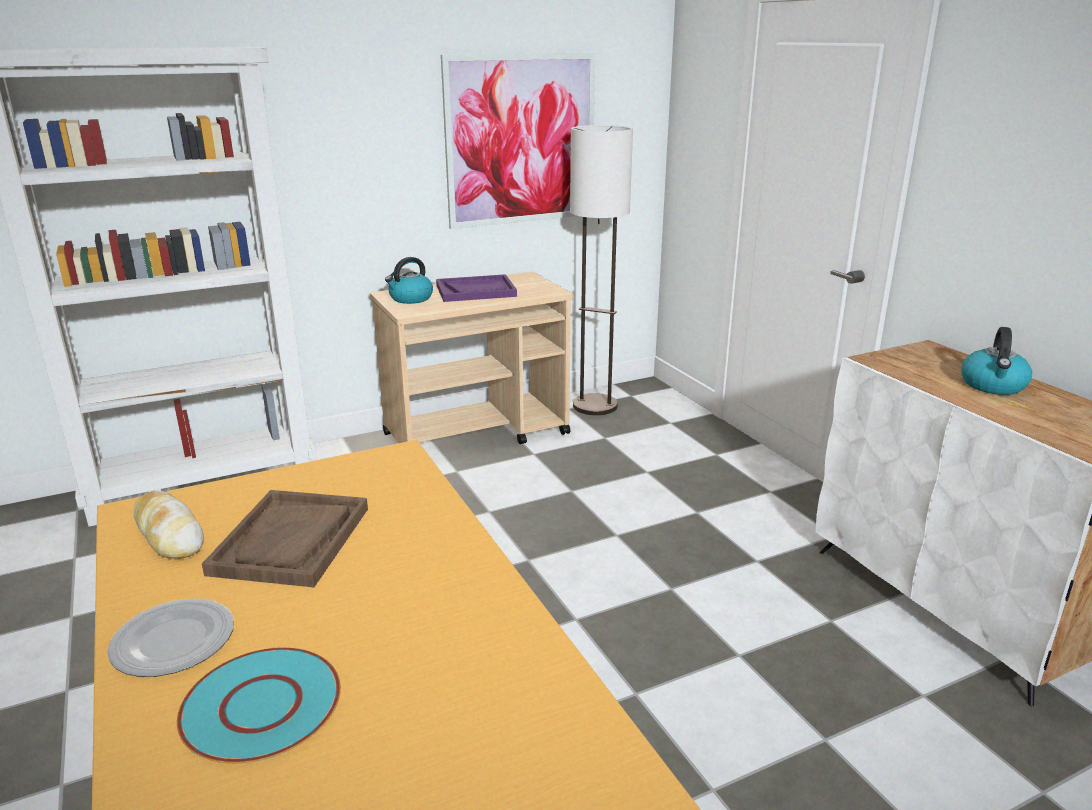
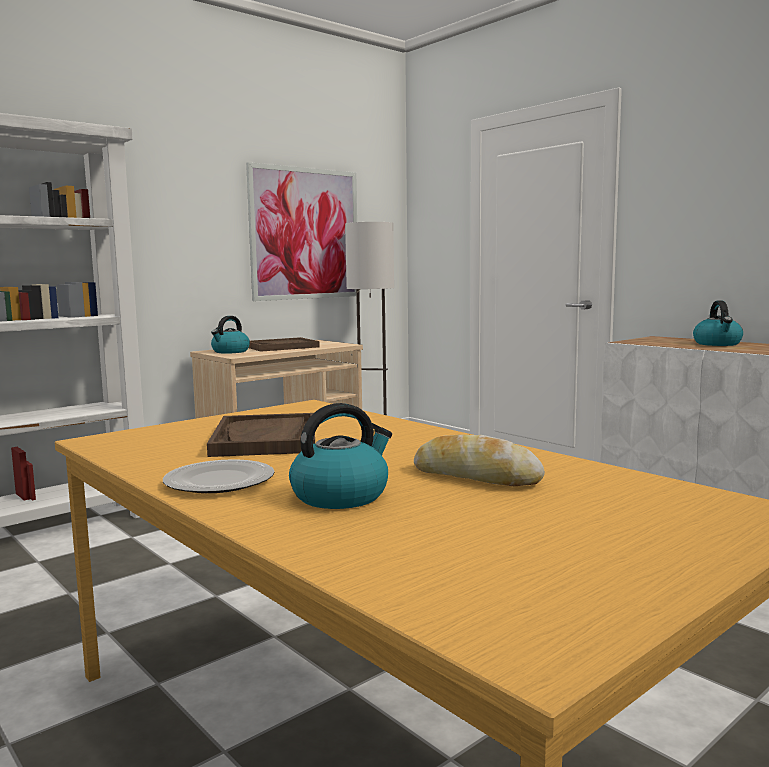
camera: 15 degrees left, 15 degrees down
bread [133,491,204,558] -> bread moved to [414,434,545,486]
turquoise plate [177,647,341,763] -> kettle [289,403,392,509]
purple tray [436,274,517,302] -> brown tray [248,337,320,352]

